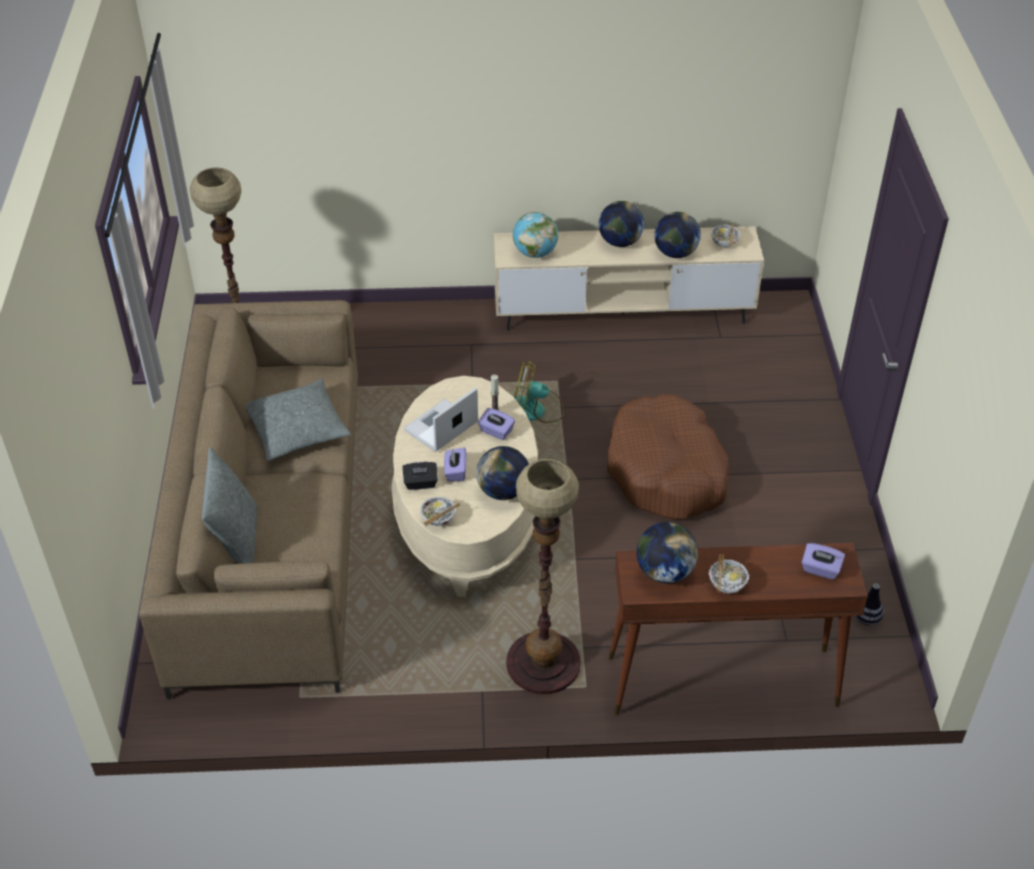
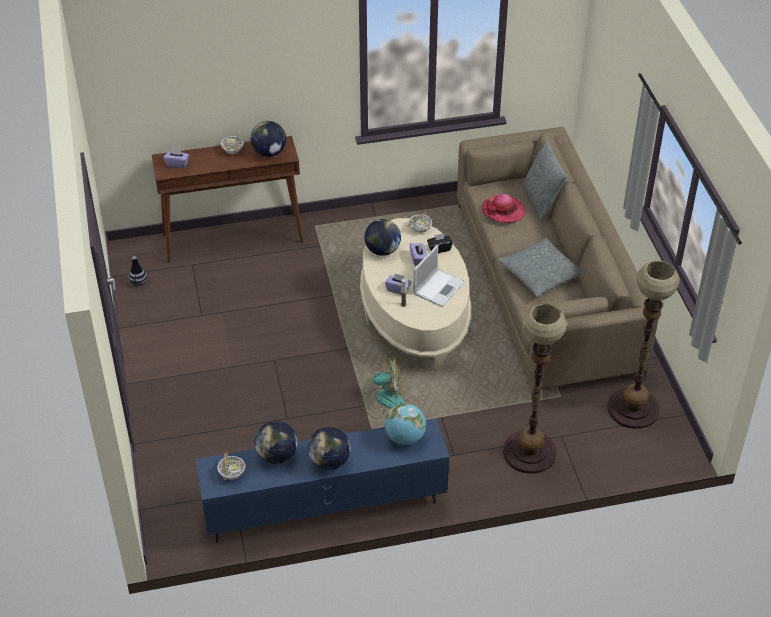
camera: 170 degrees right, 0 degrees up
beige tv stand [494,226,764,330] -> blue tv stand [196,418,449,543]
floor lamp [506,459,581,695] -> floor lamp moved to [503,304,567,474]
brown dog bed [607,394,729,519] -> none
none -> hat [482,194,526,223]

